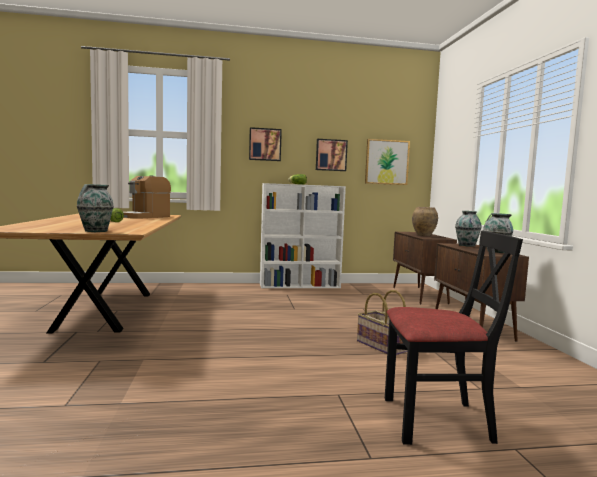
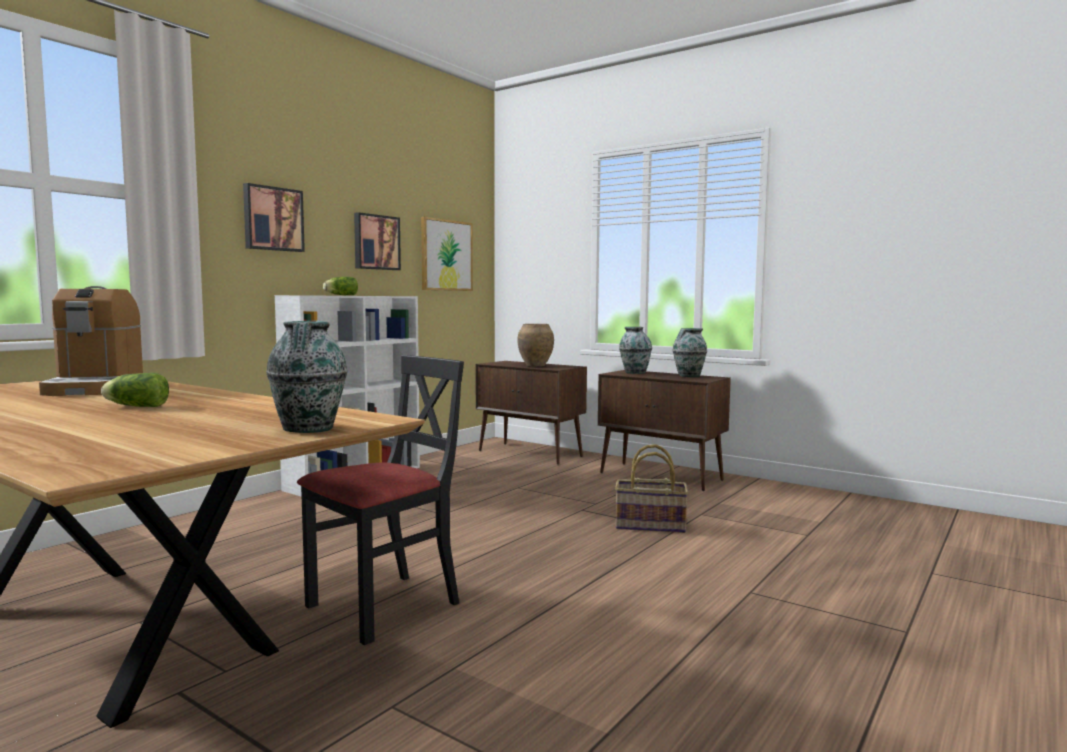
camera: 45 degrees left, 0 degrees up
black chair [385,231,523,445] -> black chair moved to [297,355,464,645]

